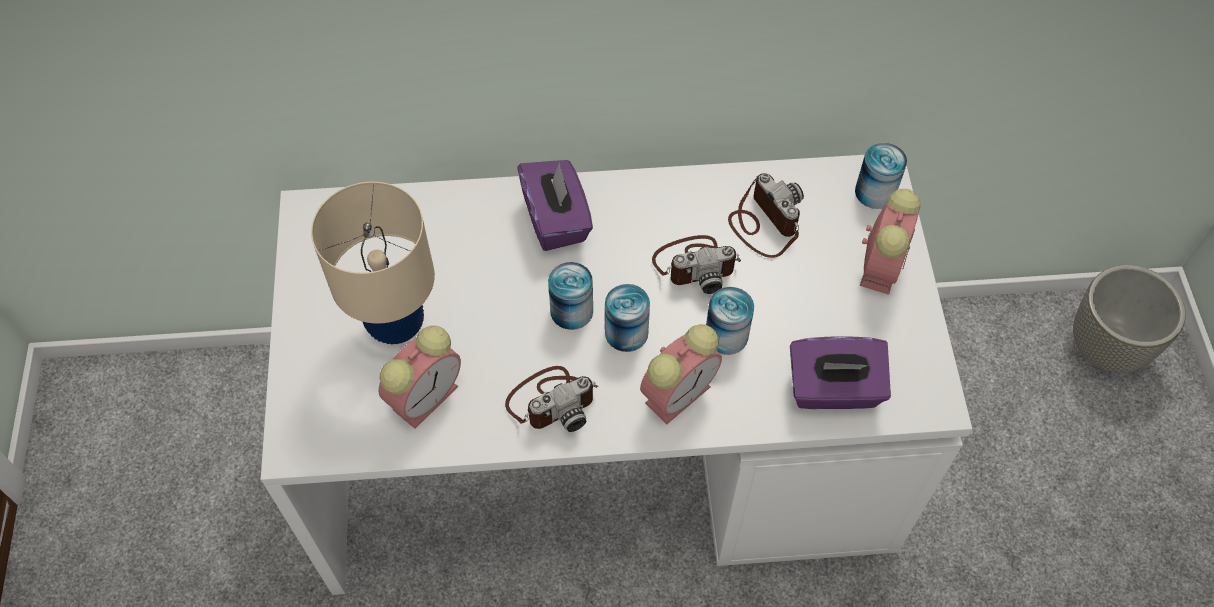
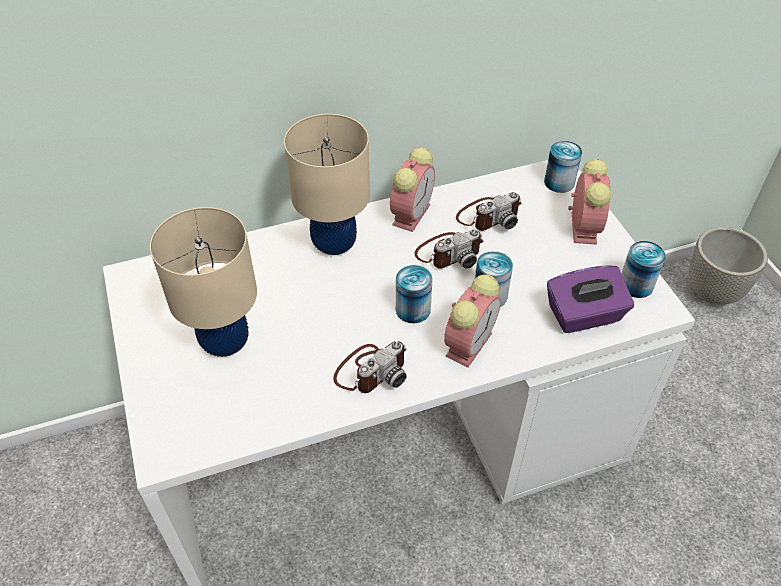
camera: 15 degrees left, 10 degrees down
alarm clock [379,325,461,429] -> alarm clock moved to [390,147,435,232]
purple tissue box [517,160,593,251] -> beige table lamp [284,114,370,255]
can [548,262,593,330] -> can moved to [621,241,666,298]
camera [728,173,804,258] -> camera turned 105 degrees clockwise [456,192,521,231]

